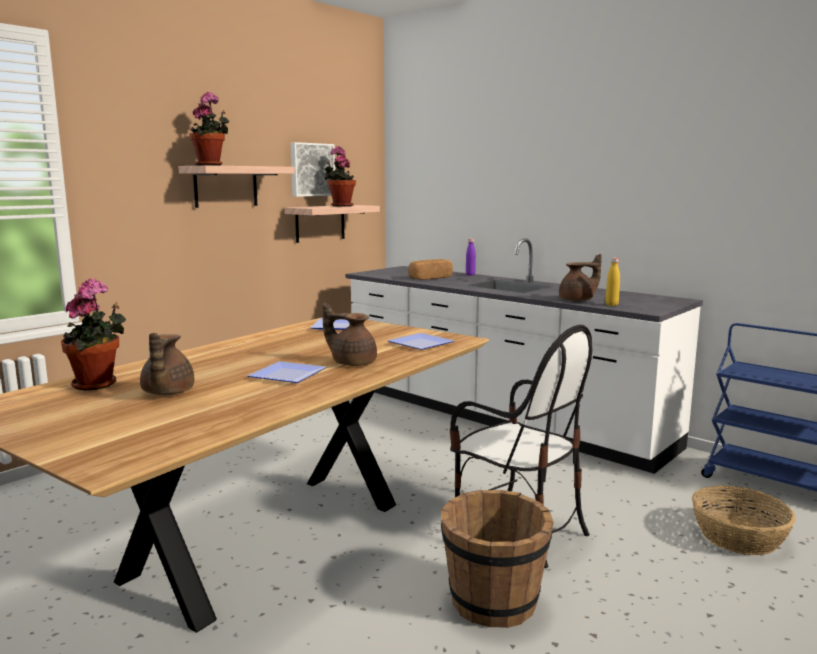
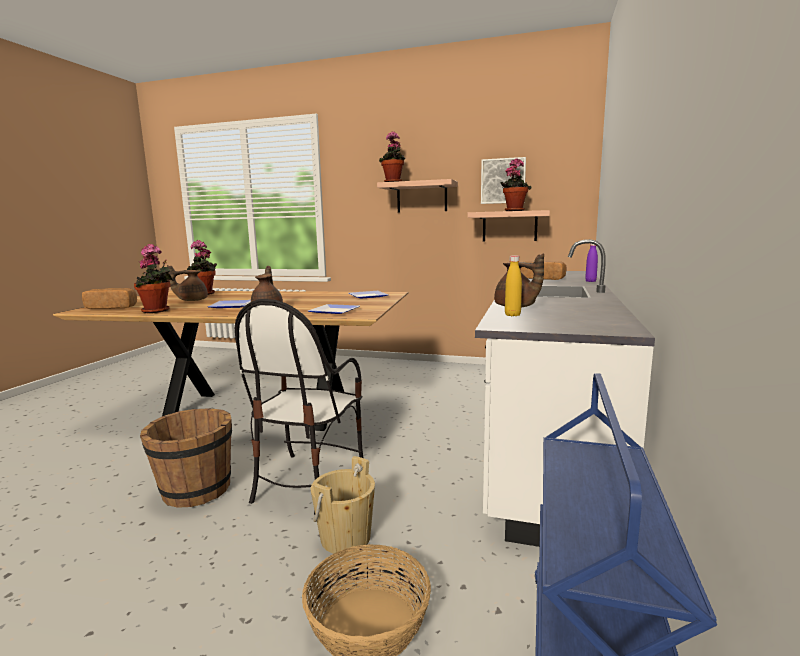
camera: 65 degrees right, 0 degrees up
none -> bread [82,288,137,309]
none -> potted plant [134,244,173,313]
none -> beige bucket [311,456,375,554]

